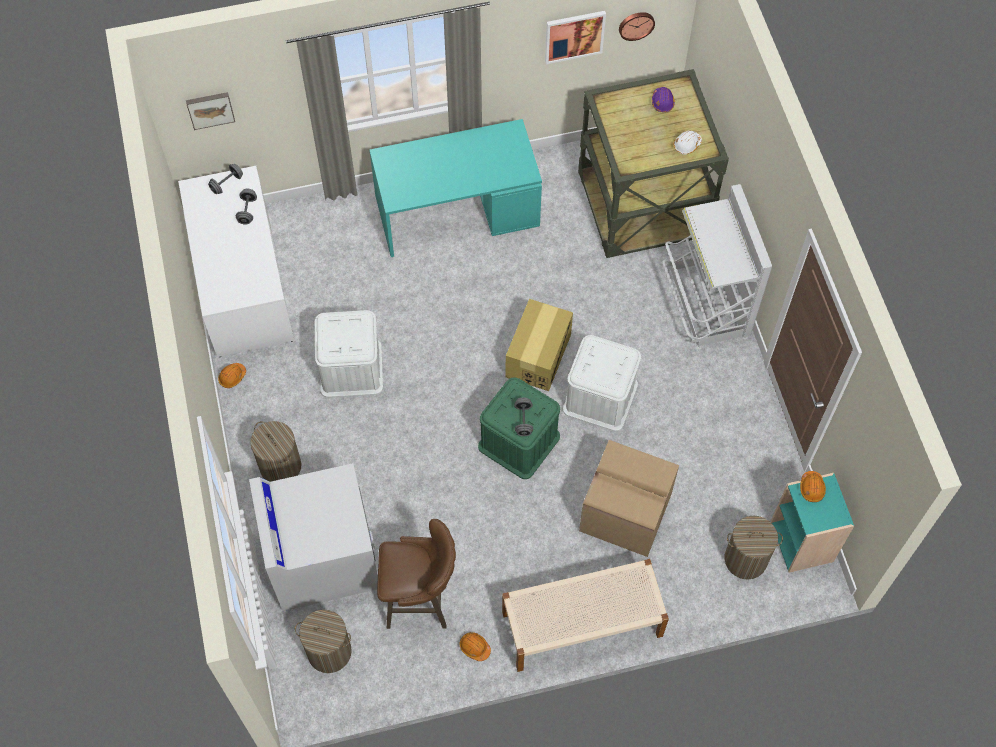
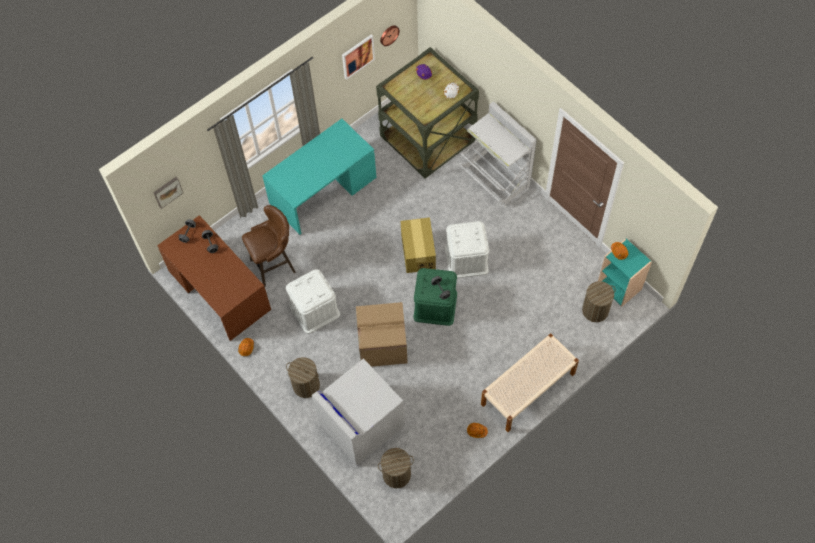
camera: 25 degrees left, 0 degrees up
white desk [178,166,295,357] -> brown desk [157,215,271,341]
brown stool [377,519,456,629] -> brown stool moved to [242,205,296,287]
cardboard box [579,440,679,557] -> cardboard box moved to [356,302,408,367]

